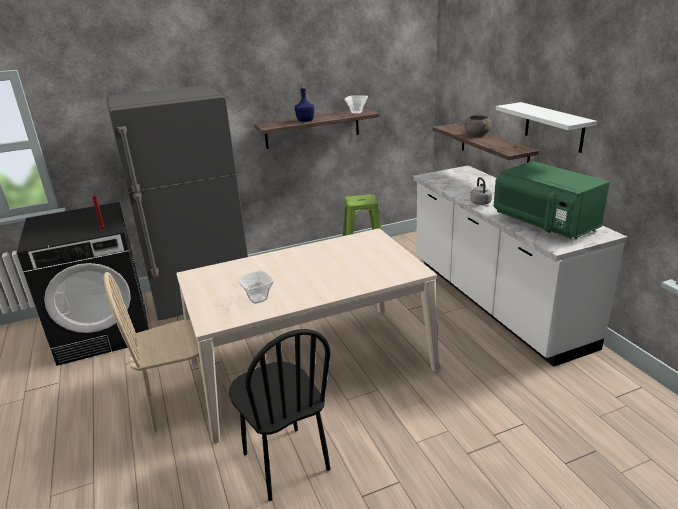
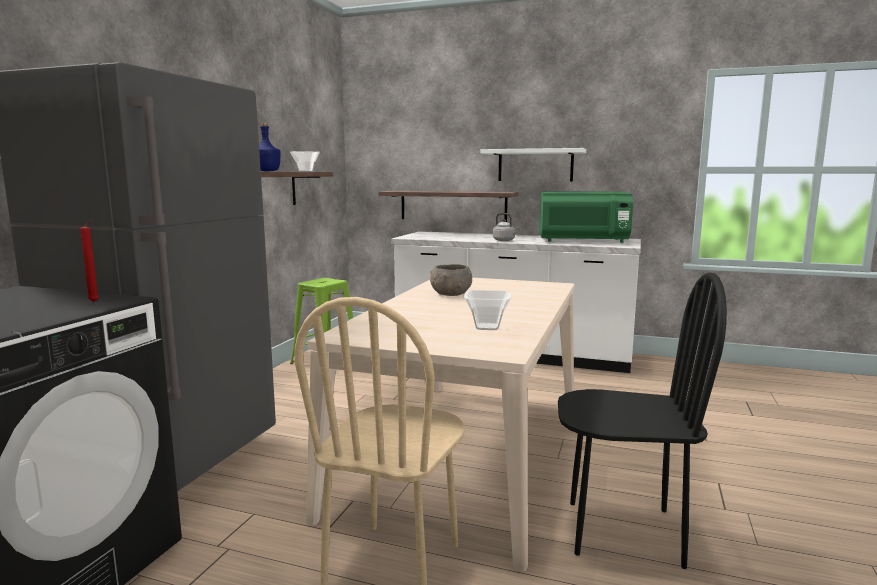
camera: 50 degrees left, 15 degrees down
grey bowl [464,115,492,136] -> grey bowl moved to [430,264,472,296]

